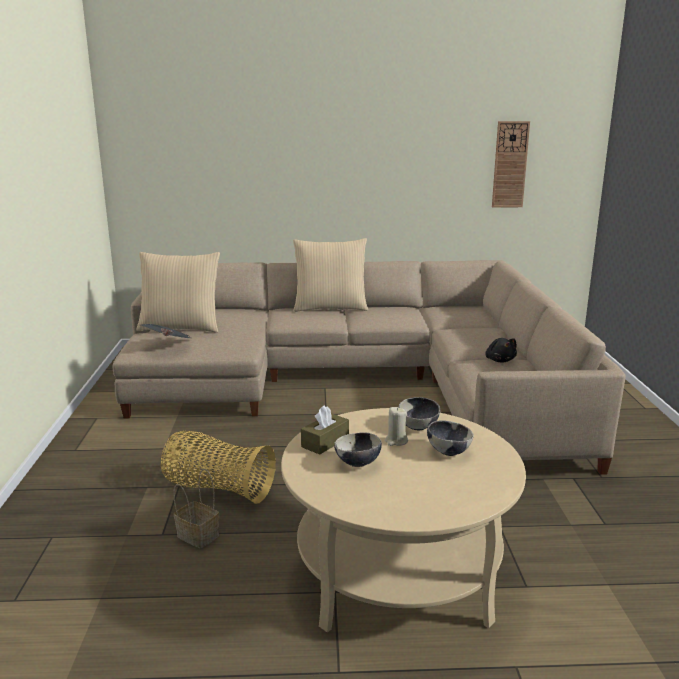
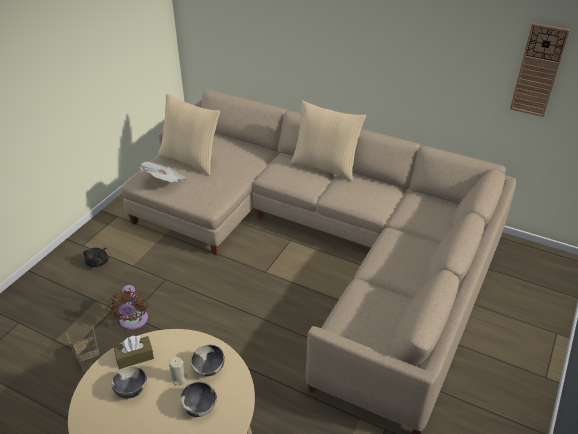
camera: 30 degrees right, 20 degrees up
basket [161,431,276,504] -> brown fan [107,285,148,330]
black plush toy [485,338,517,363] -> black plush toy moved to [83,248,109,267]

